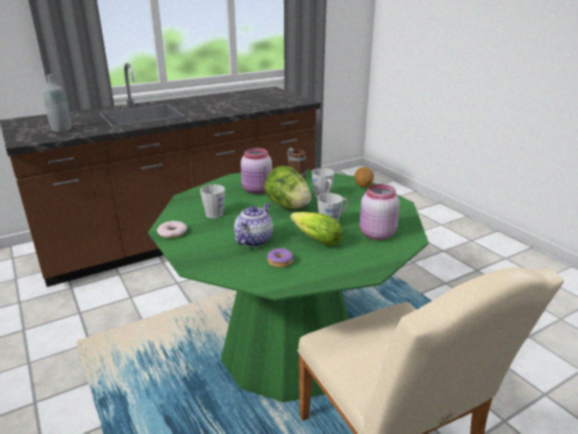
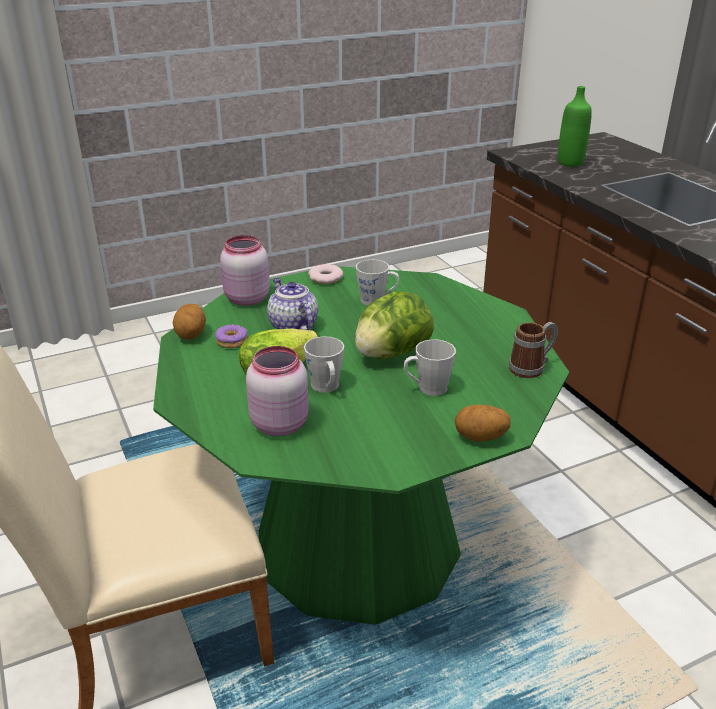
camera: 95 degrees right, 5 degrees up
grey bottle [43,74,71,132] -> green bottle [558,86,592,167]
teapot [234,203,273,247] -> teapot turned 150 degrees counterclockwise [267,278,318,330]
pink jar [241,148,272,194] -> pink jar moved to [220,235,270,306]
none -> potato [173,304,206,340]

